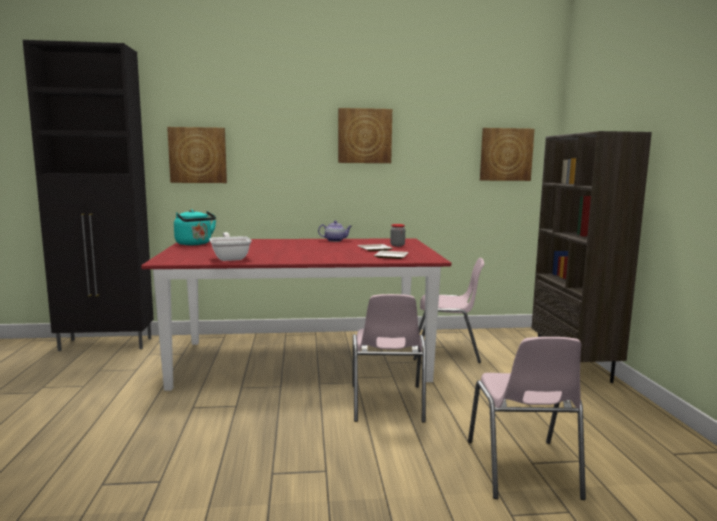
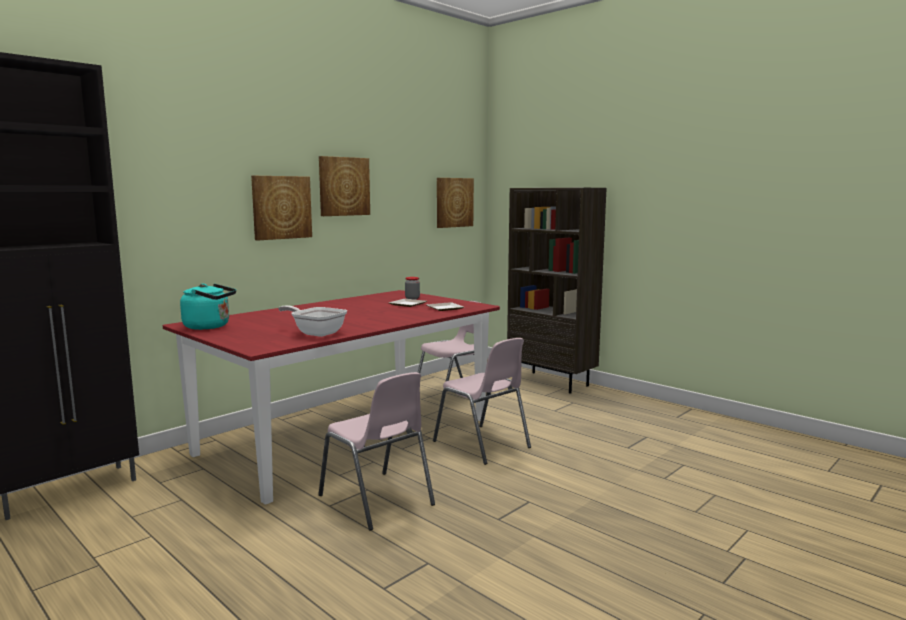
camera: 40 degrees left, 0 degrees up
picture [167,127,227,183] -> picture moved to [251,176,312,240]
teapot [318,221,352,242] -> none
pink chair [468,337,586,500] -> pink chair moved to [318,372,435,531]

